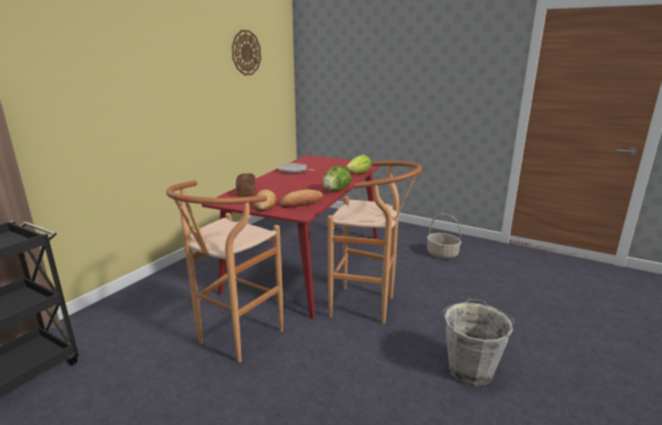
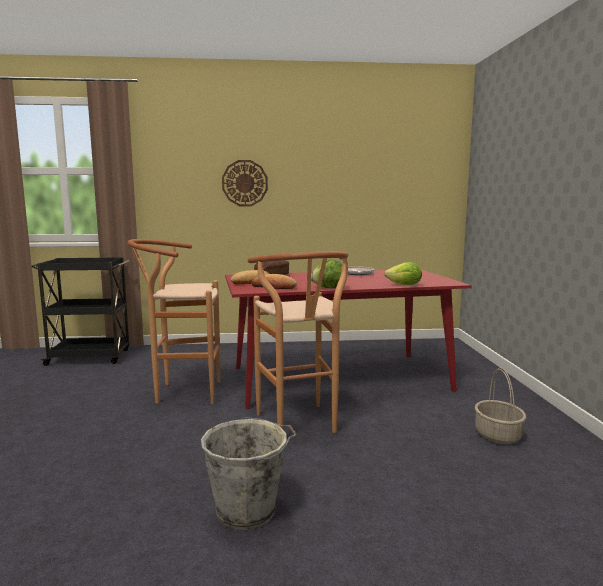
camera: 55 degrees right, 10 degrees down
wall clock [232,30,261,75] -> wall clock moved to [222,160,268,206]

